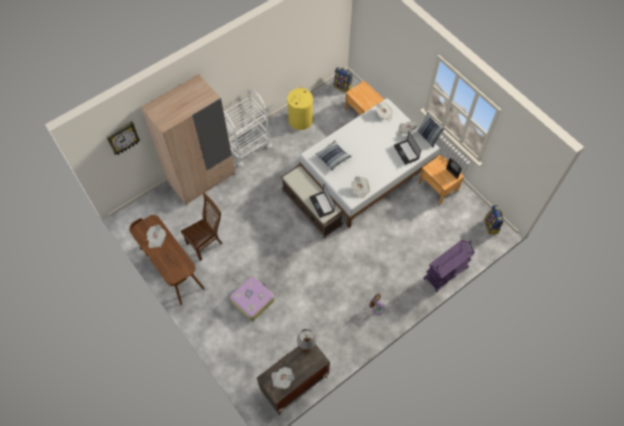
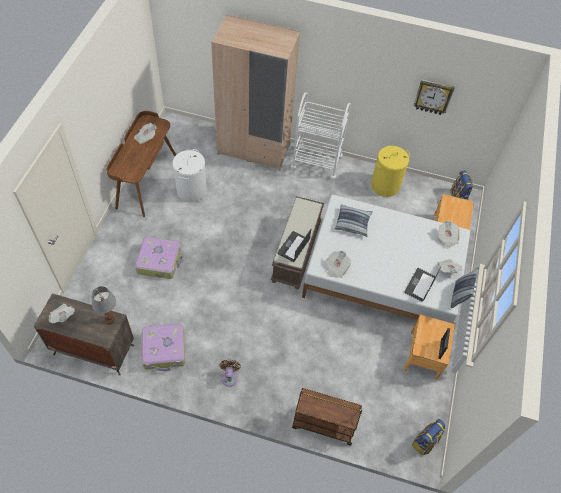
camera: 50 degrees right, 5 degrees down
wall clock [106,121,140,155] -> wall clock moved to [414,79,455,115]
brown chair [181,192,223,261] -> white laundry basket [173,149,207,202]
purple cart [423,240,475,292] -> brown cart [292,388,362,445]
none -> suitcase [142,324,185,371]

